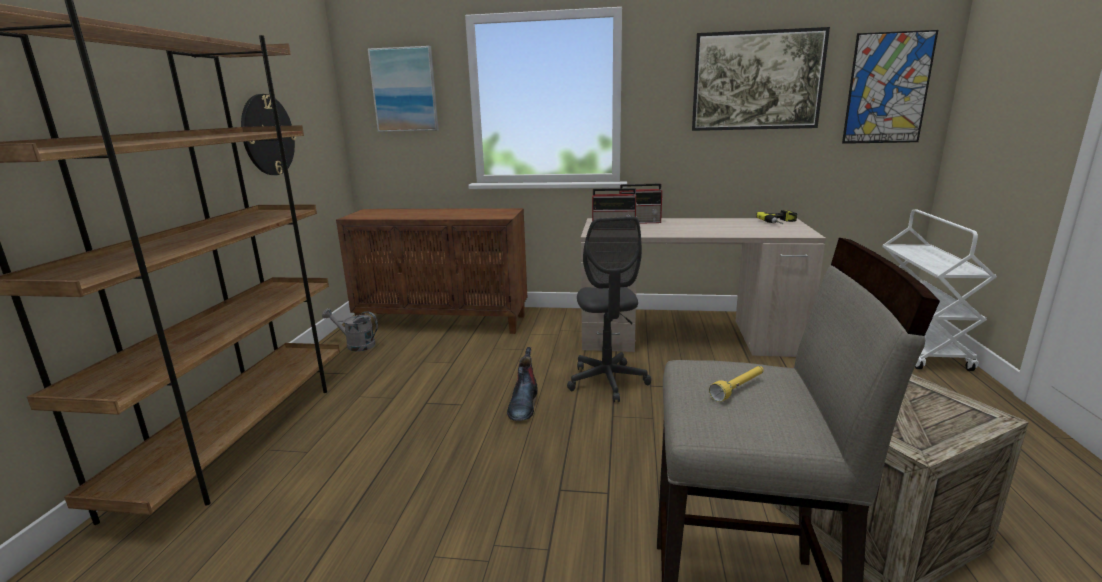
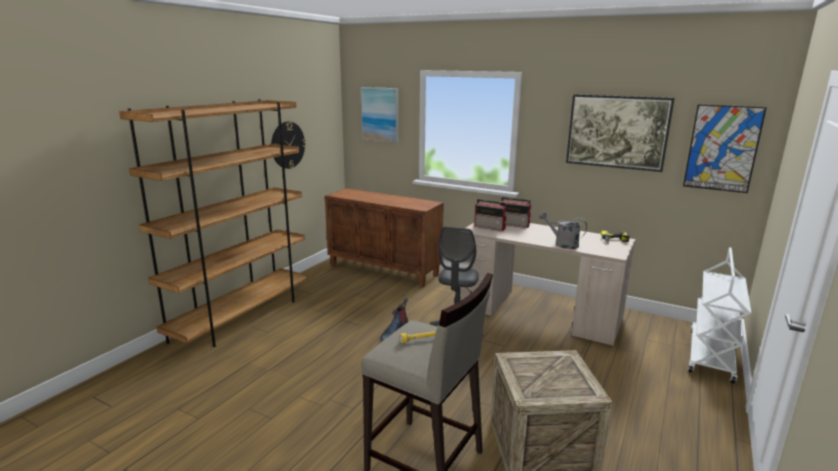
camera: 20 degrees right, 0 degrees up
grey watering can [322,308,378,351] -> grey watering can moved to [539,211,587,249]

